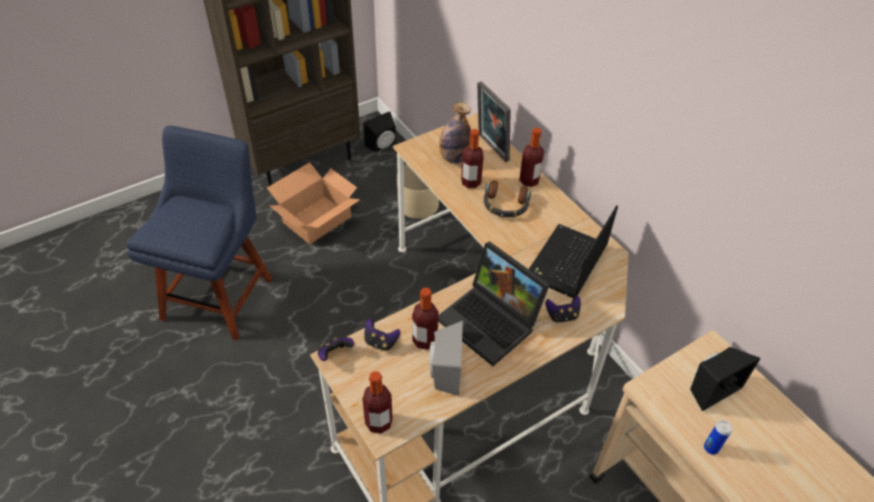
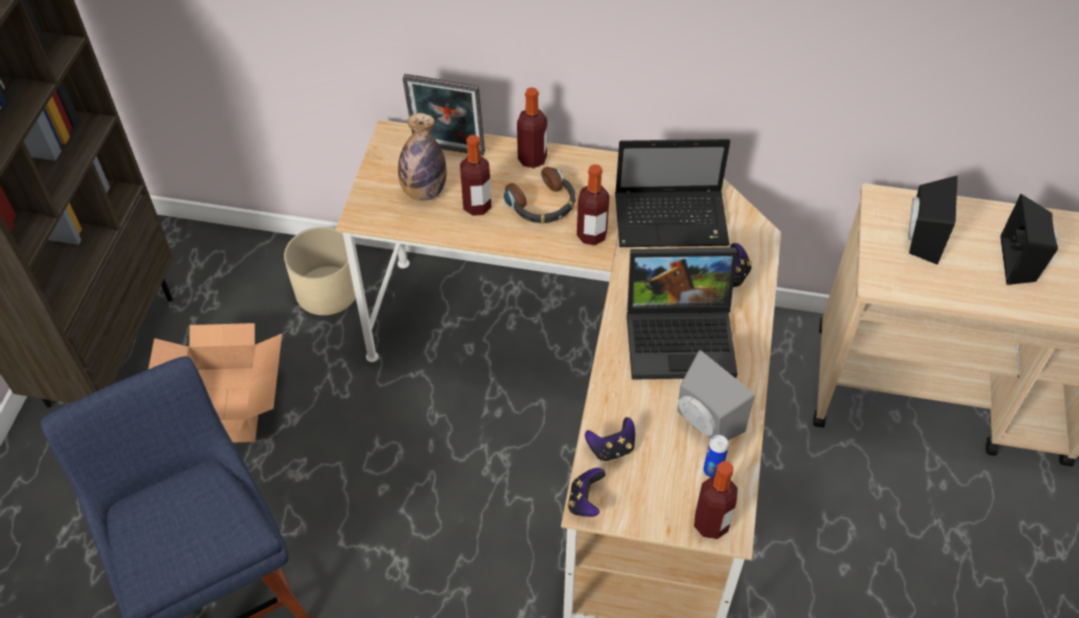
camera: 45 degrees left, 5 degrees up
black speaker [363,111,396,152] -> black speaker moved to [1001,194,1058,285]
bottle [412,287,439,350] -> bottle moved to [577,164,610,246]
laptop [529,205,618,298] -> laptop turned 75 degrees counterclockwise [615,139,730,247]
can [704,421,732,455] -> can moved to [703,435,729,478]

